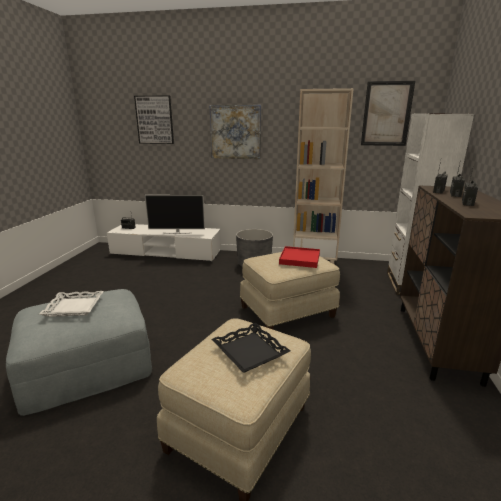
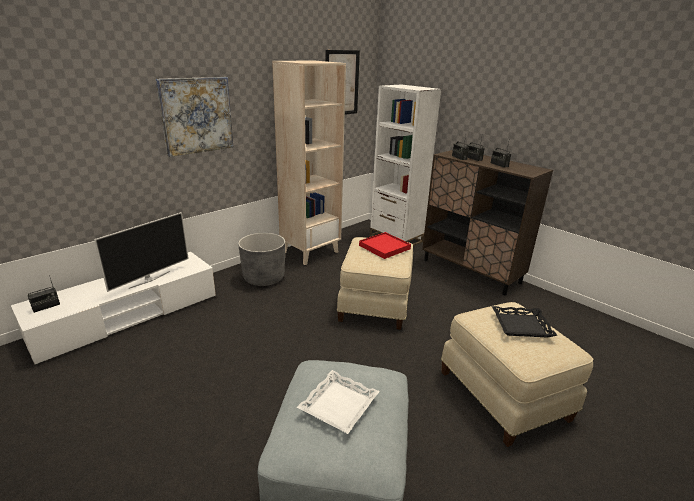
camera: 55 degrees left, 5 degrees up
picture [134,95,174,144] -> none

